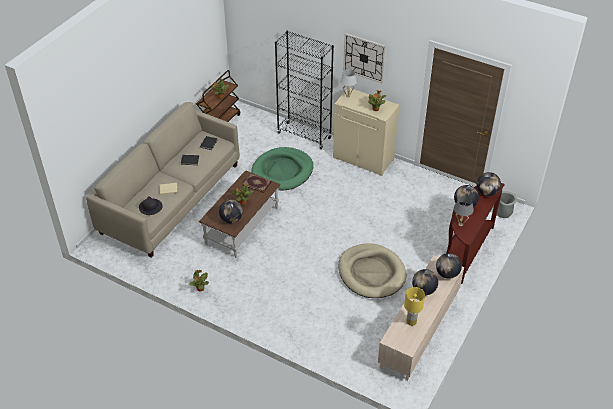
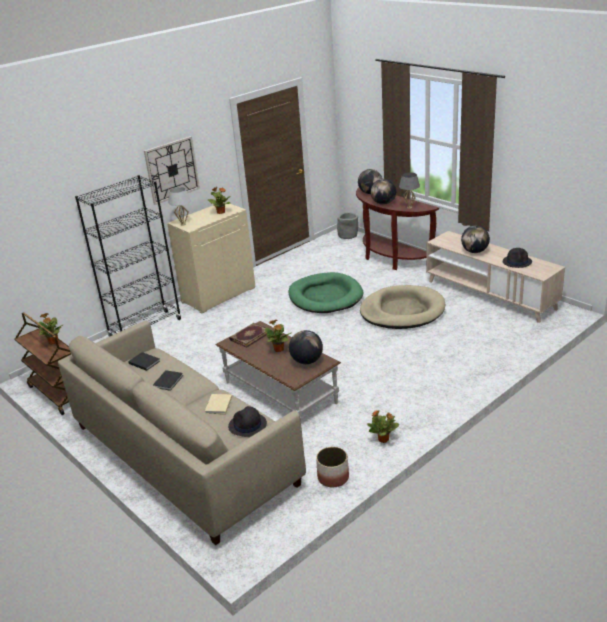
camera: 70 degrees left, 15 degrees down
green dog bed [251,147,313,190] -> green dog bed moved to [288,272,363,313]
yellow table lamp [404,287,425,326] -> black hat [503,248,532,268]
globe [436,253,462,279] -> none
none -> planter [316,447,349,487]

